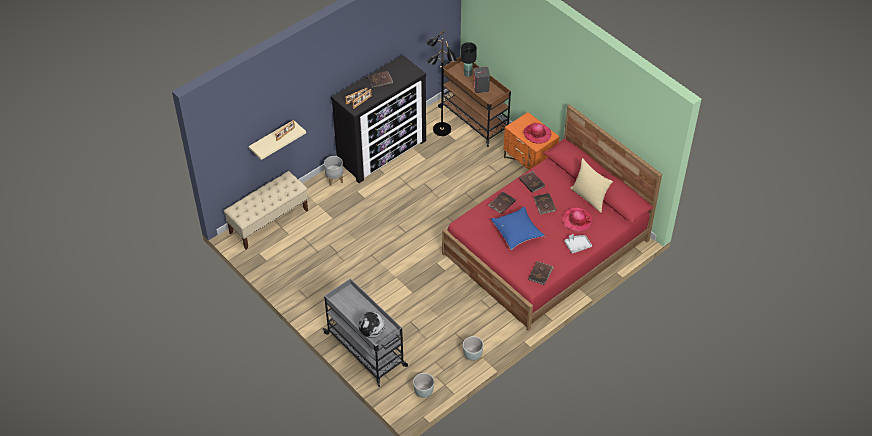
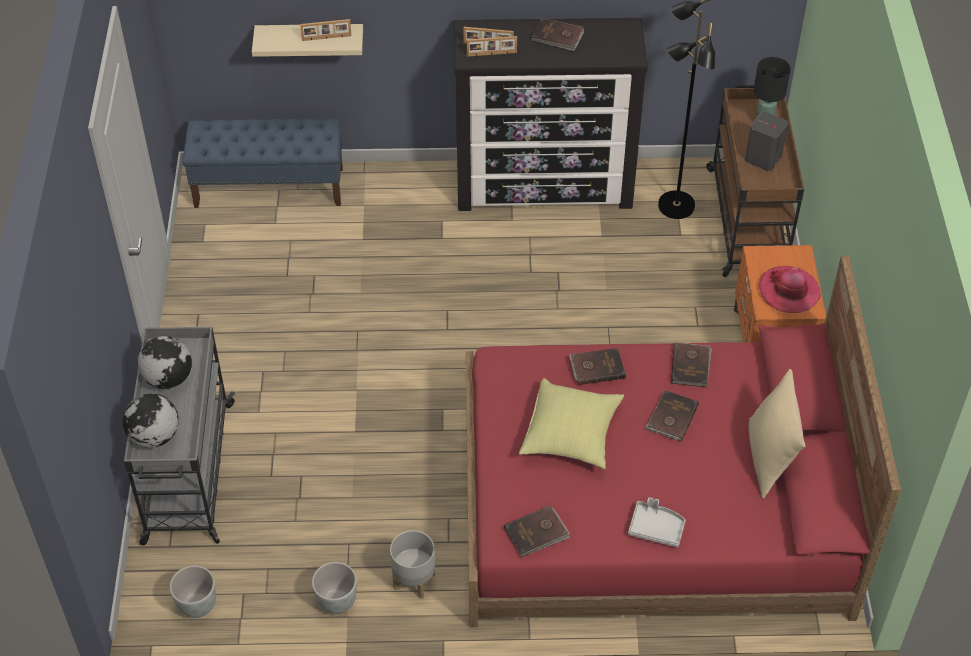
camera: 40 degrees right, 0 degrees up
beige bench [224,171,308,250] -> blue bench [183,119,343,208]
grey planter [324,156,343,186] -> grey planter moved to [390,530,435,599]
blue pillow [491,206,545,250] -> yellow pillow [519,378,624,469]
hat [562,207,592,232] -> none
none -> globe [138,336,192,389]

